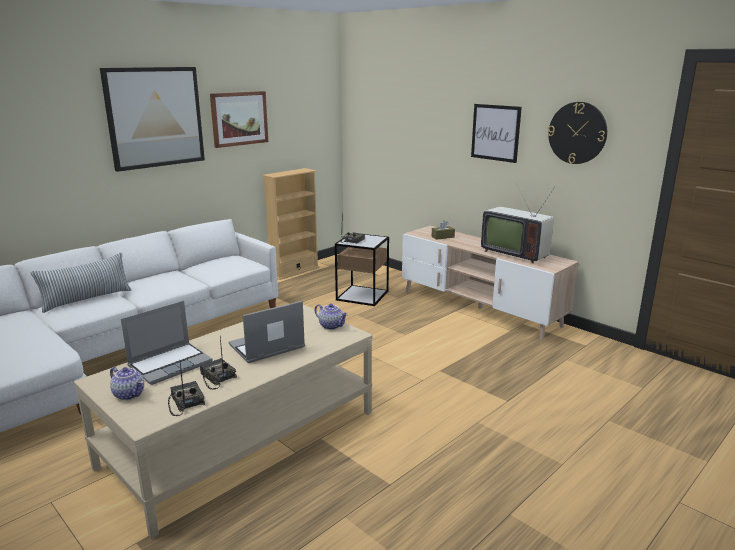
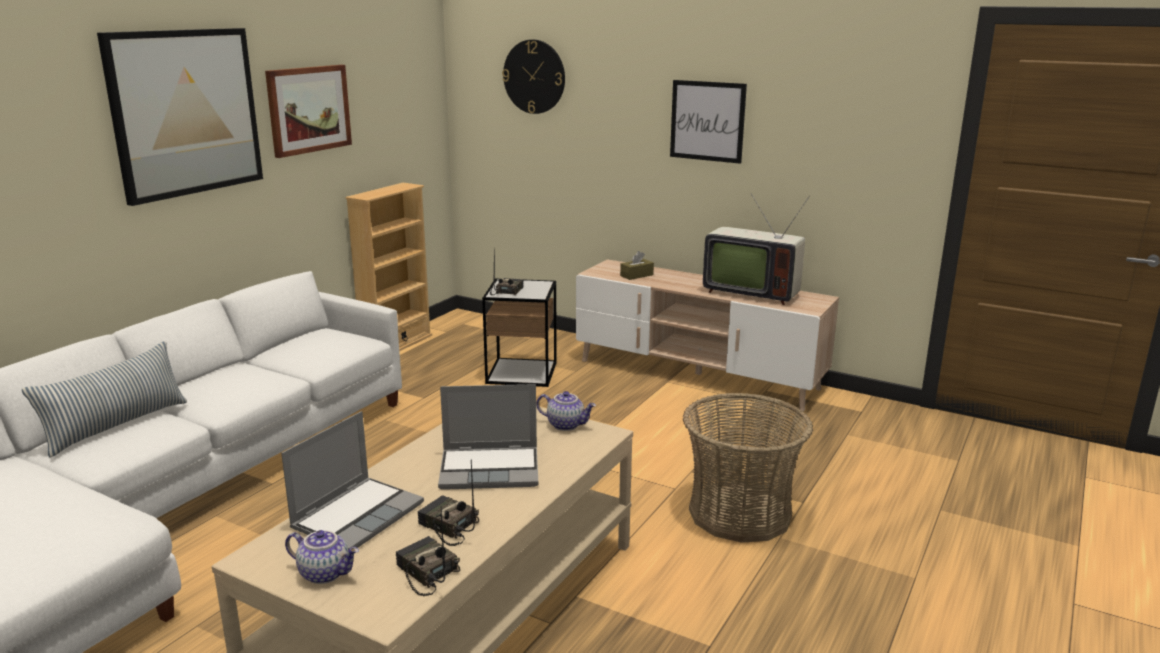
camera: 15 degrees left, 0 degrees up
laptop [228,301,305,363] -> laptop turned 135 degrees counterclockwise [438,384,538,490]
wall clock [548,102,607,164] -> wall clock moved to [502,40,565,114]
none -> basket [683,392,813,543]

